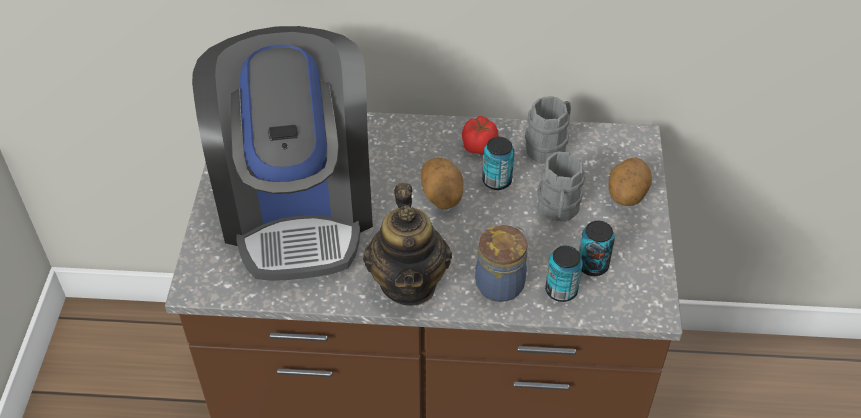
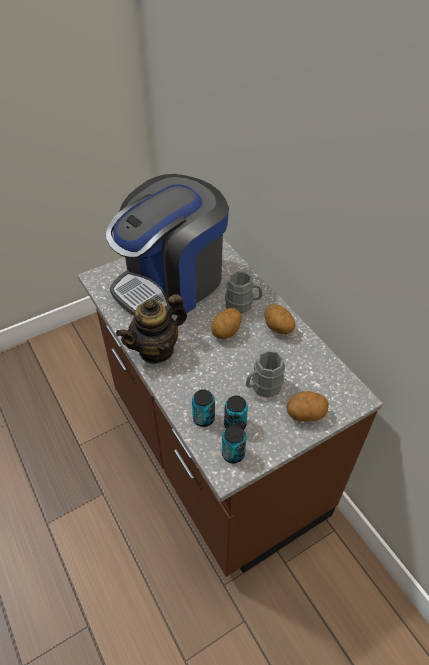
camera: 55 degrees right, 0 degrees up
tomato [462,116,498,155] -> potato [264,304,295,334]
jar [475,225,528,302] -> none
can [482,137,514,190] -> can moved to [222,425,247,463]
grey mug [525,96,571,164] -> grey mug moved to [225,271,263,314]

